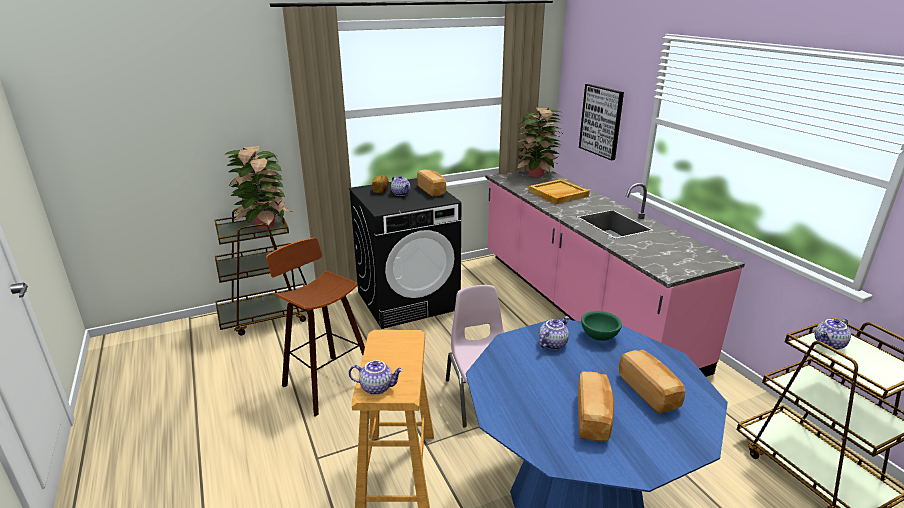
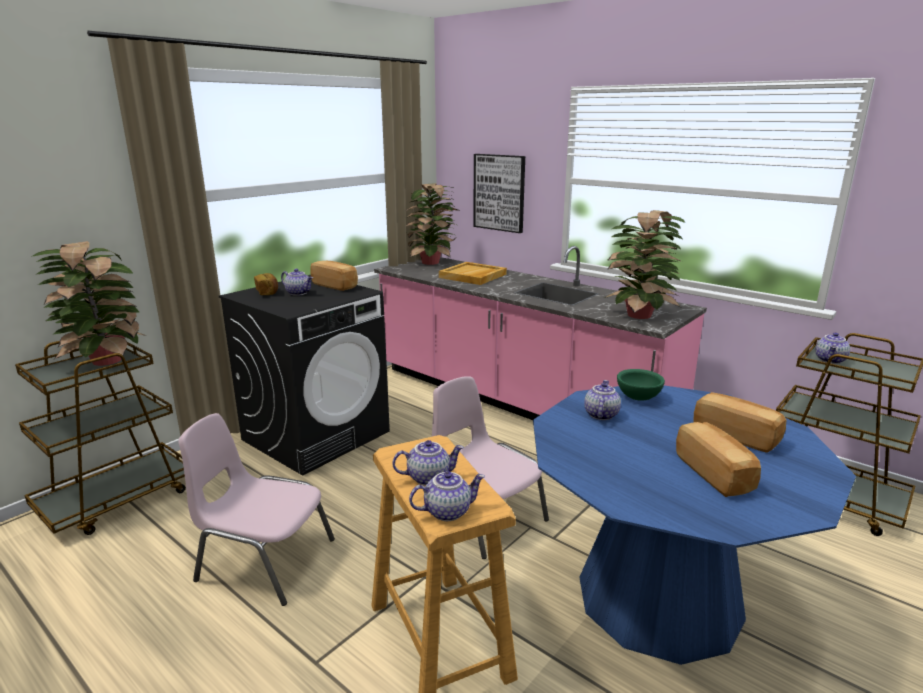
camera: 25 degrees left, 5 degrees down
stool [266,238,365,417] -> pink chair [178,413,335,606]
none -> teapot [392,440,464,486]
none -> potted plant [604,210,685,319]

